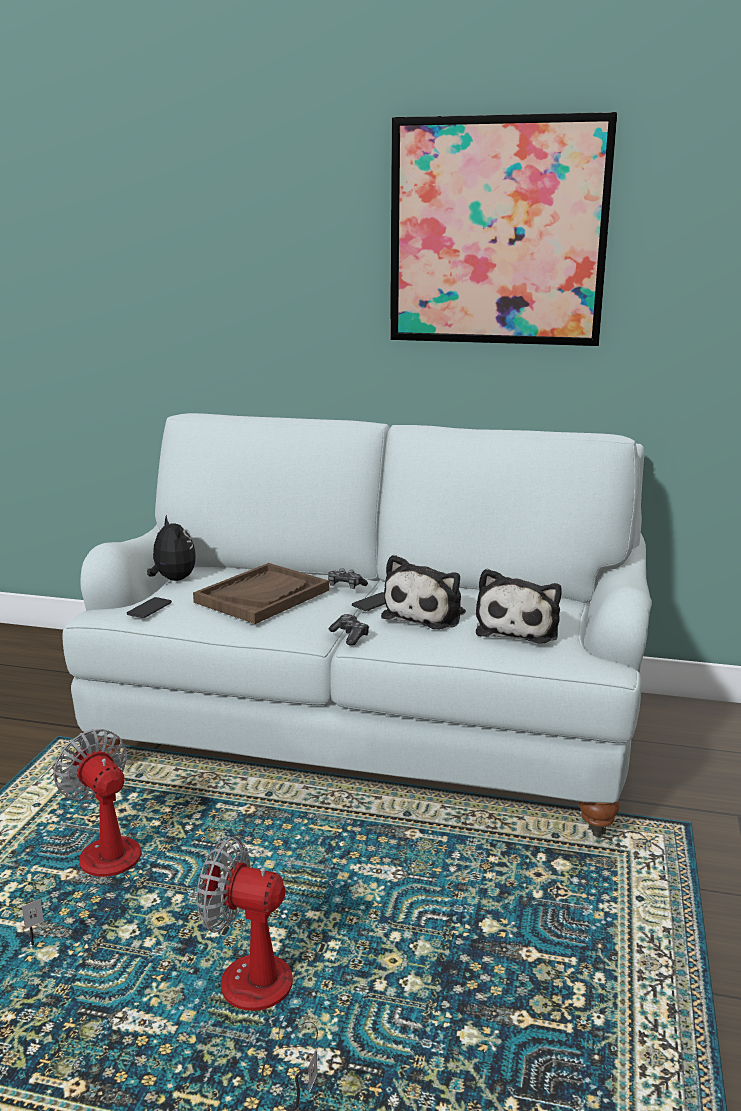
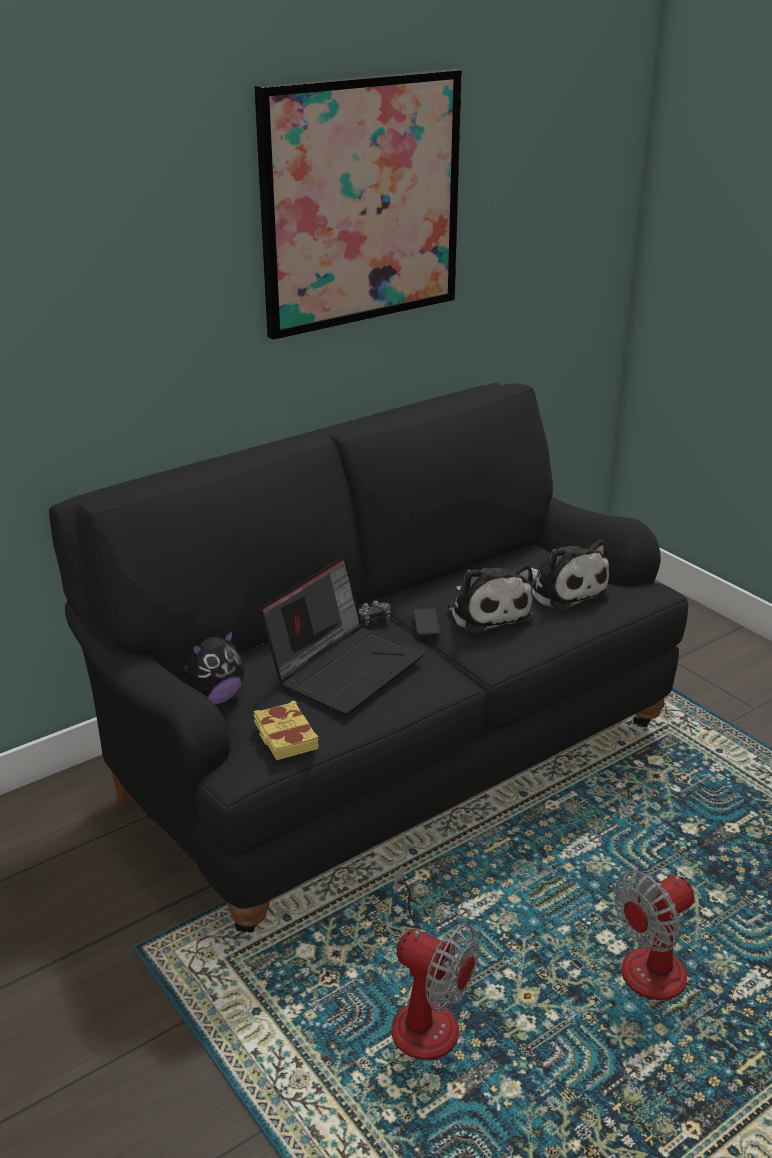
camera: 50 degrees left, 10 degrees up
fan [22,729,141,946] -> fan turned 150 degrees counterclockwise [381,865,479,1060]
white sofa [62,413,652,837] -> black sofa [49,383,688,933]
phone [127,597,172,618] -> yellow book [254,700,319,760]
plush toy [147,515,196,581] -> plush toy turned 135 degrees clockwise [182,629,245,704]
brown tray [193,563,329,624] -> laptop [260,556,424,715]
game controller [329,614,369,646] -> none

